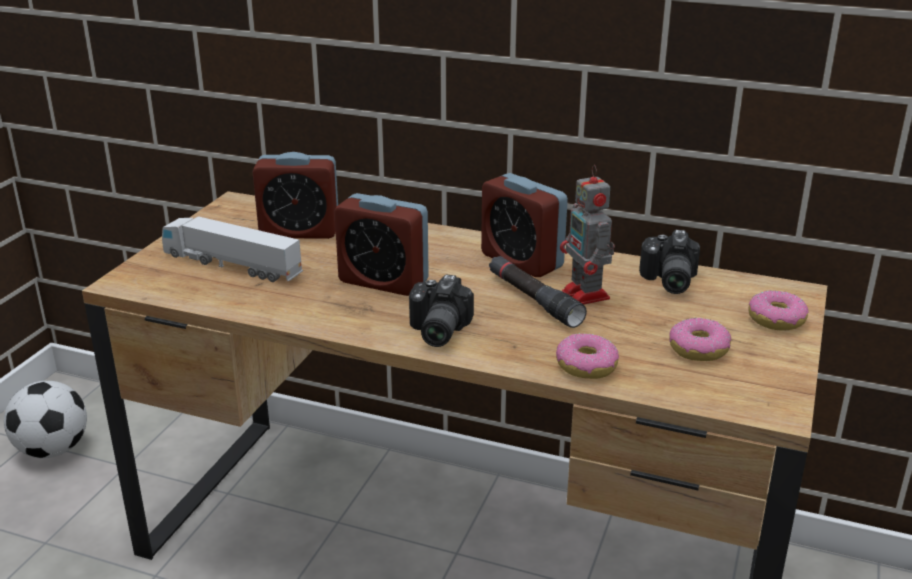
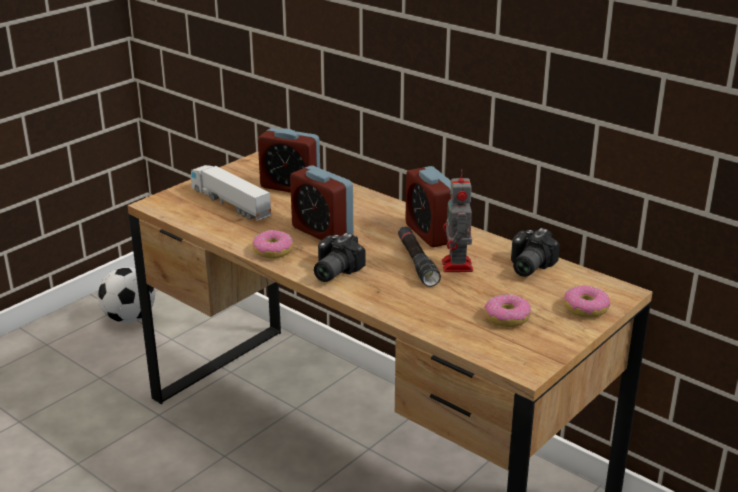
camera: 20 degrees right, 0 degrees up
donut [556,333,619,379] -> donut moved to [252,230,293,259]

